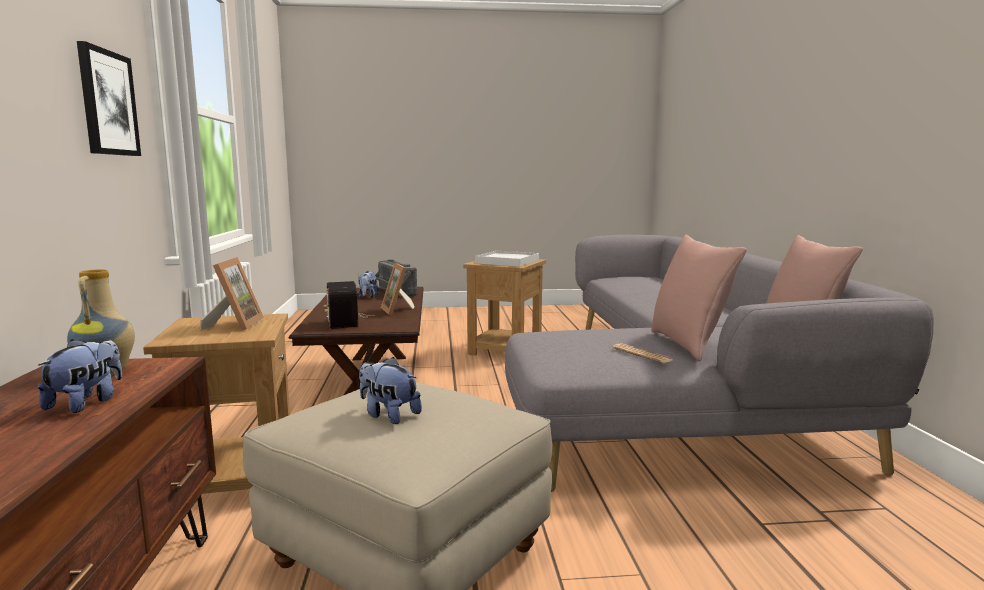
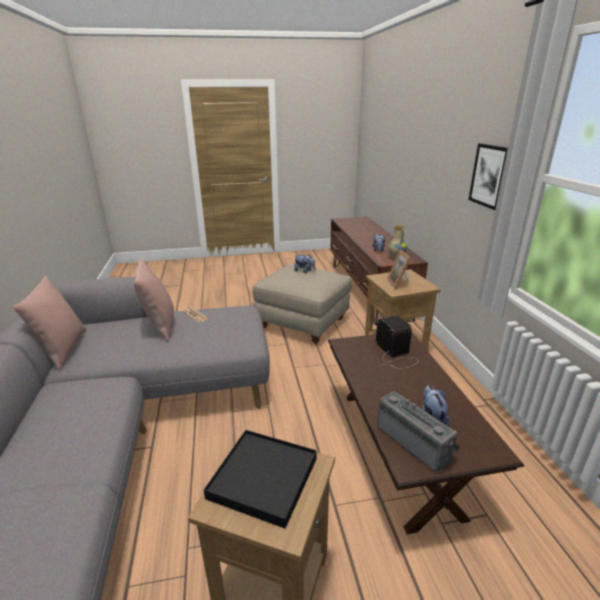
camera: 175 degrees right, 15 degrees up
picture frame [381,263,415,315] -> none
white tray [475,251,539,267] -> black tray [204,430,317,528]

